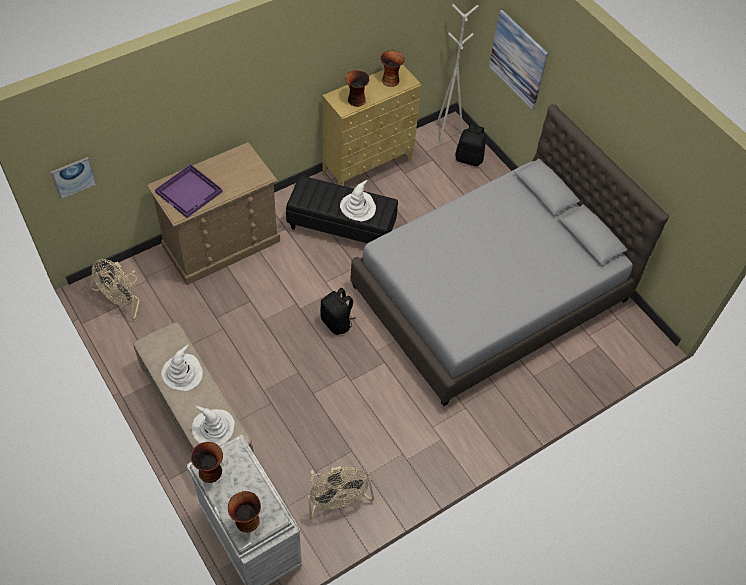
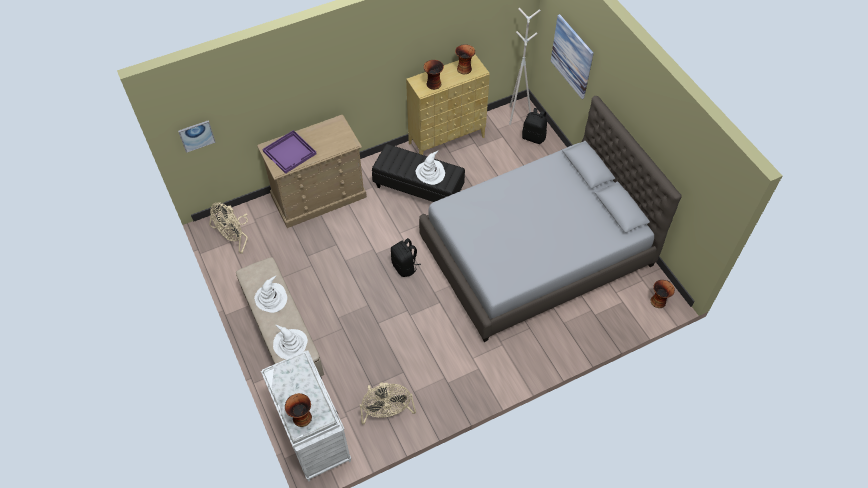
camera: 10 degrees right, 0 degrees up
vase [191,442,223,483] -> vase moved to [651,280,675,308]

